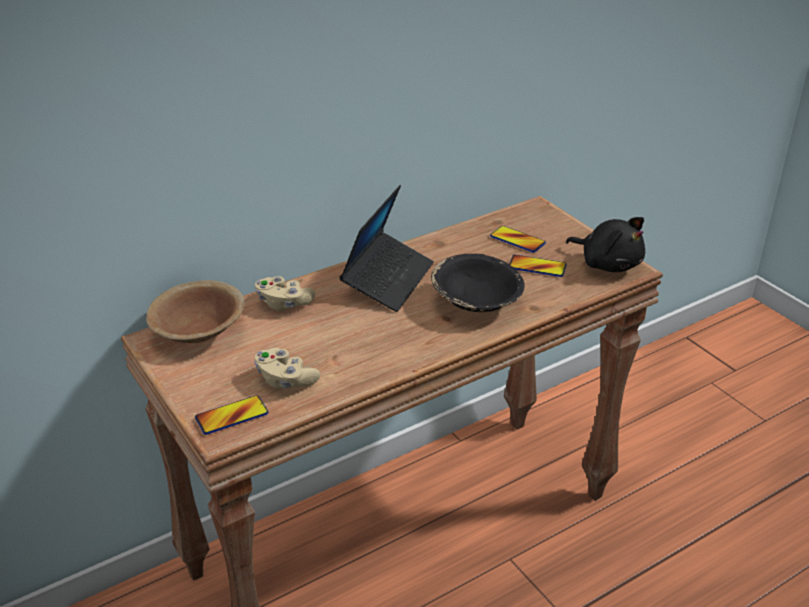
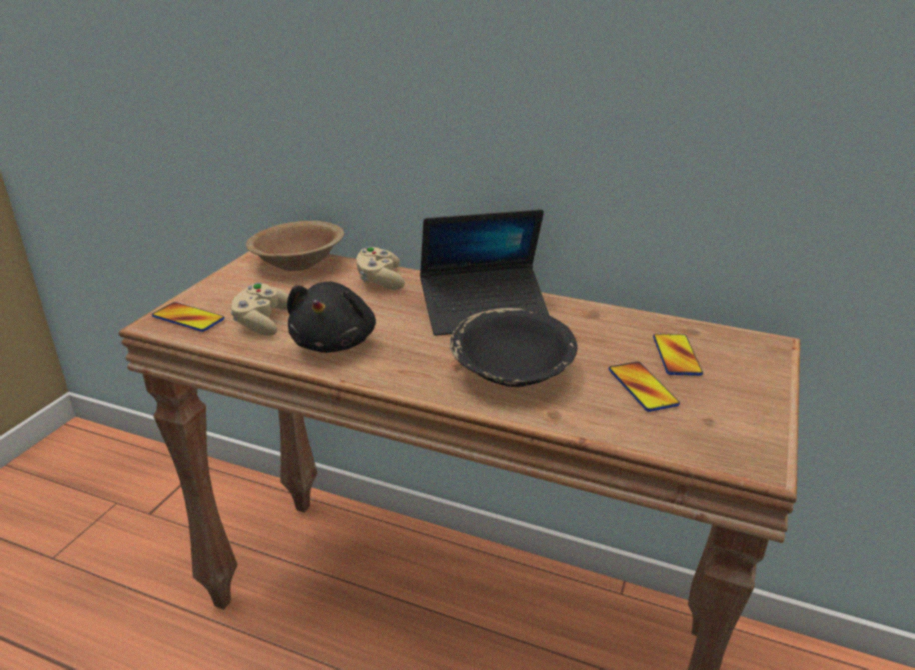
camera: 55 degrees right, 5 degrees down
black plush toy [566,217,645,272] -> black plush toy moved to [287,282,376,353]

